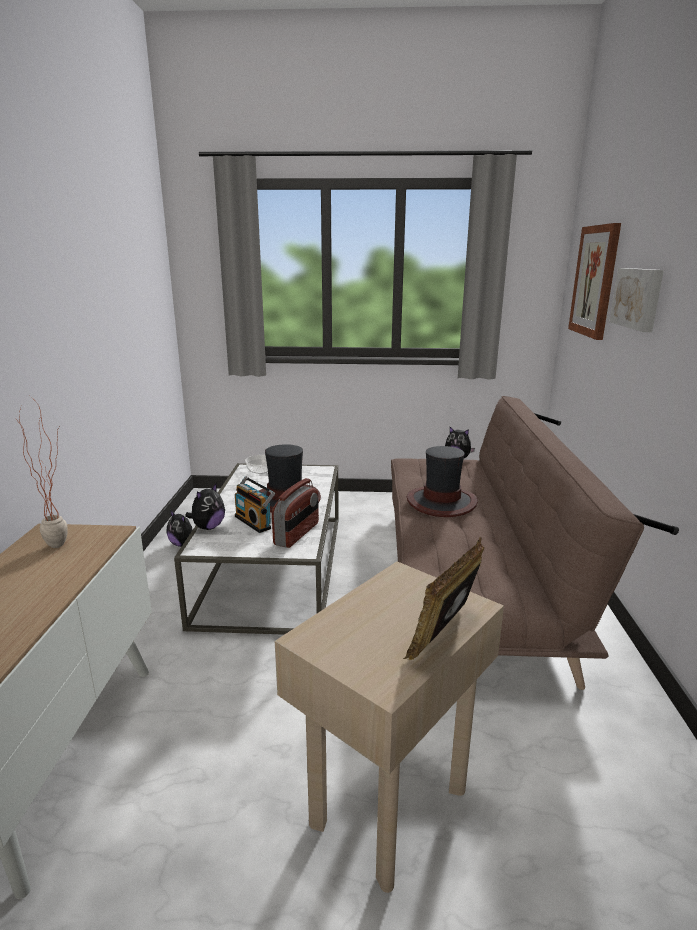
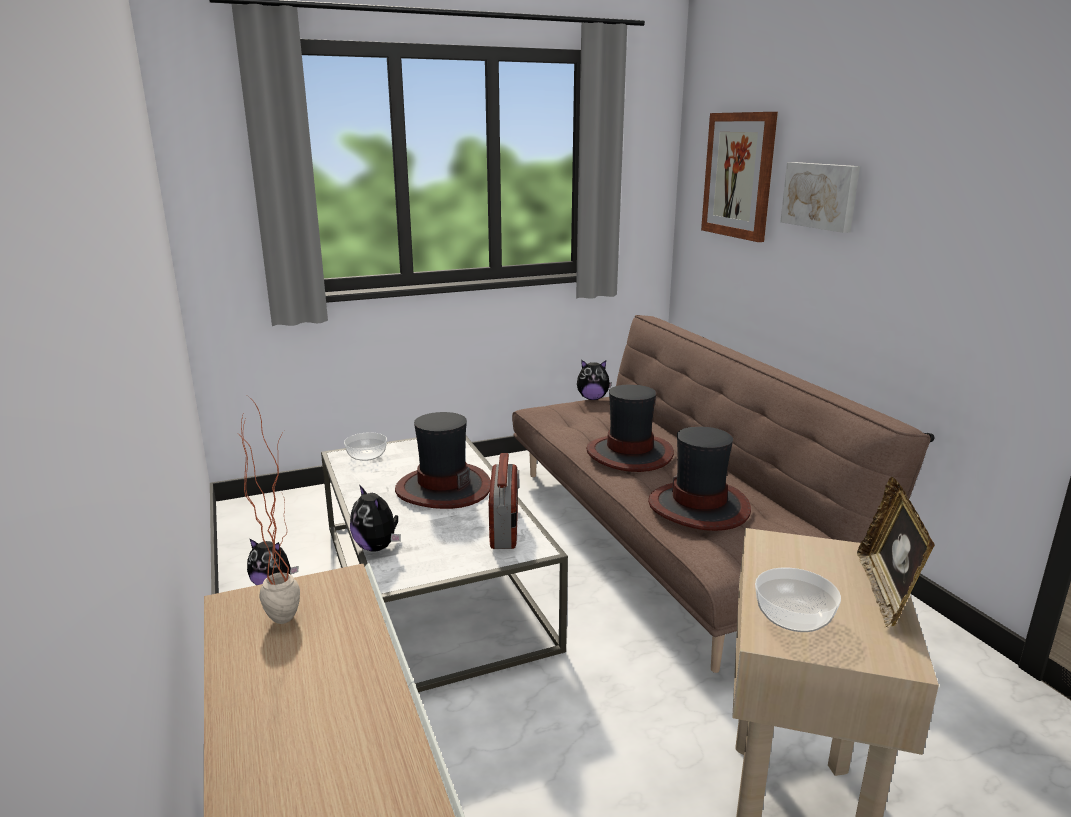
camera: 25 degrees left, 0 degrees up
plush toy [185,483,225,530] -> plush toy turned 135 degrees clockwise [350,484,401,552]
radio [235,476,275,533] -> none
none -> hat [648,426,751,531]
none -> bowl [755,568,841,632]

